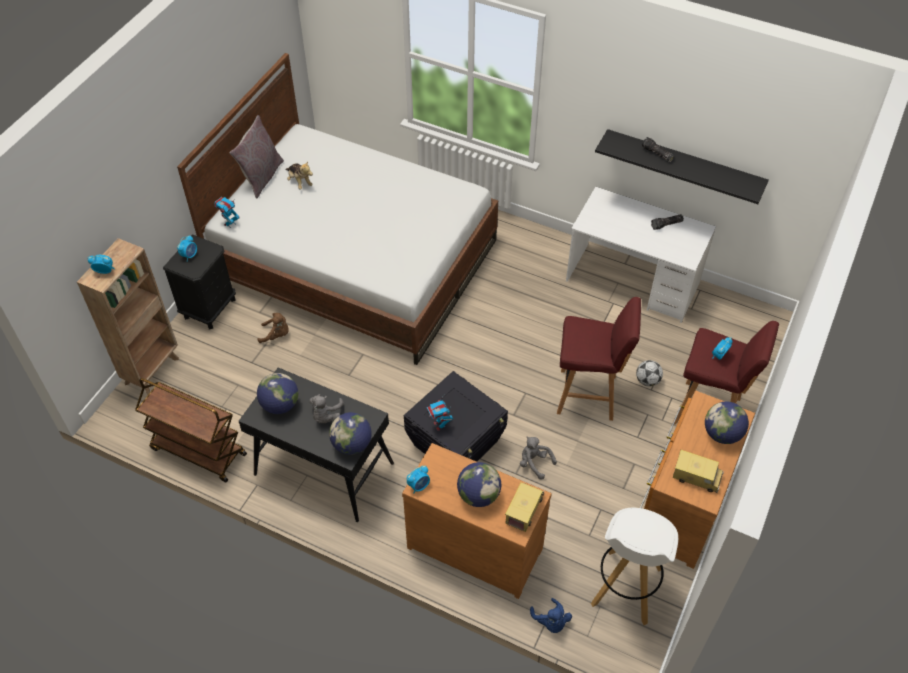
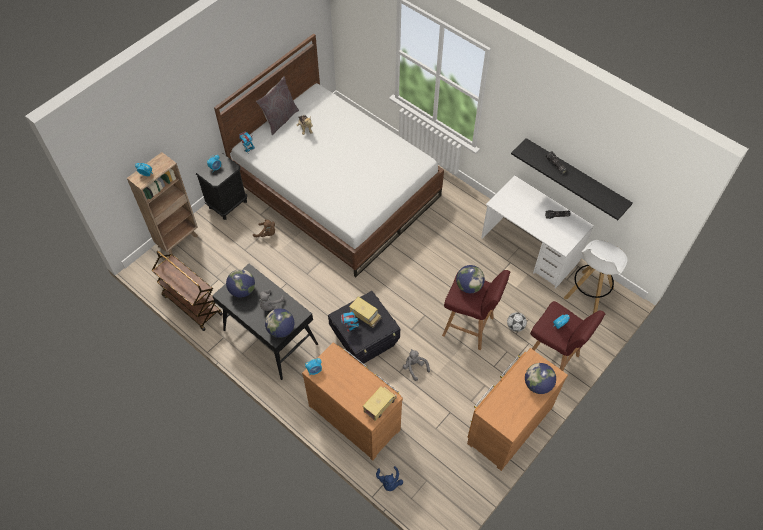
camera: 15 degrees right, 5 degrees up
globe [457,462,501,507] -> globe moved to [456,265,485,293]
white stool [591,508,678,625] -> white stool moved to [564,240,628,314]
toy truck [673,450,724,493] -> toy truck moved to [349,297,382,328]

